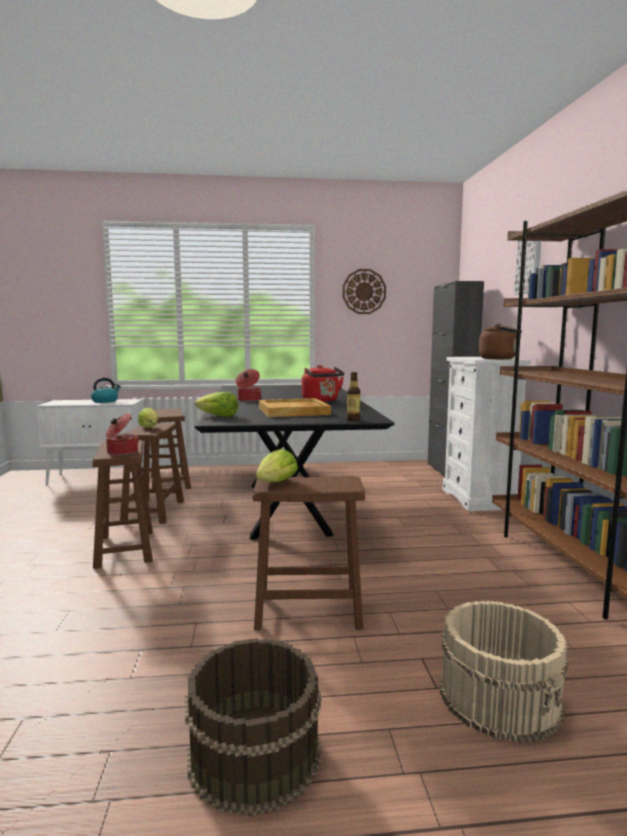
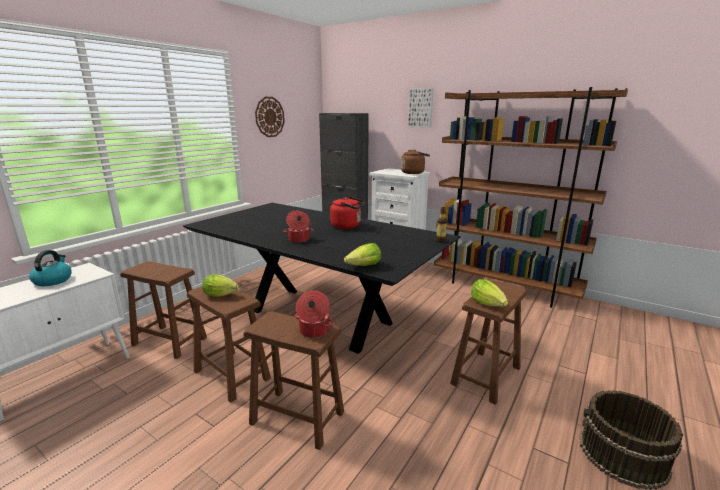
camera: 50 degrees left, 10 degrees up
beige tray [259,398,331,417] -> none
beige bucket [440,600,569,743] -> none

